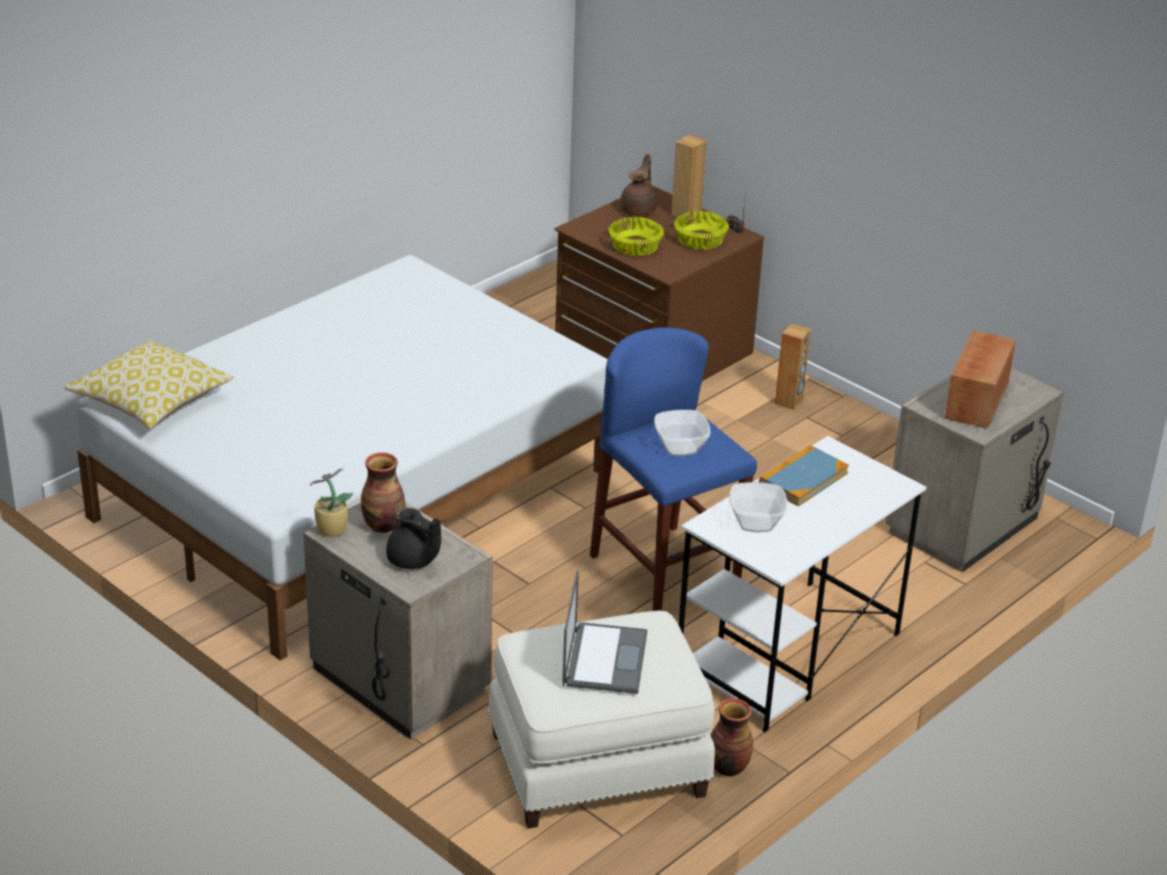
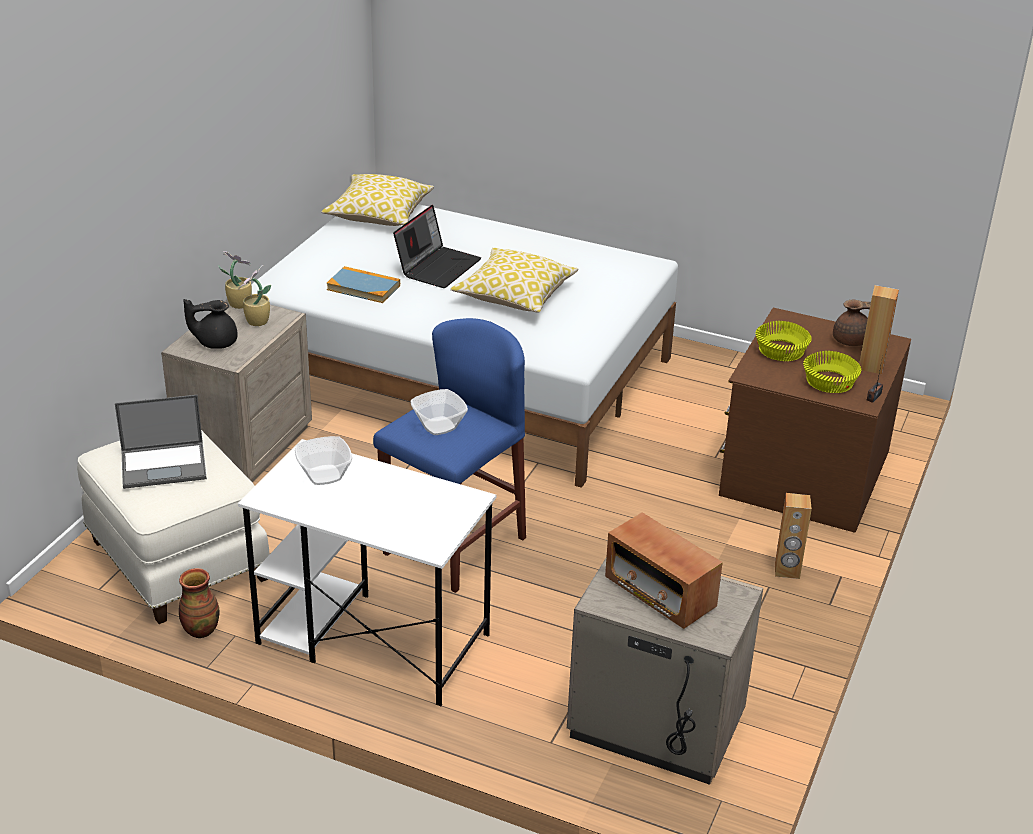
camera: 70 degrees right, 0 degrees up
vase [361,452,405,533] -> potted plant [239,265,271,326]
black teapot [386,508,441,569] -> black teapot turned 60 degrees clockwise [183,299,238,349]
book [759,445,849,506] -> book moved to [326,266,400,303]
radio [945,330,1016,428] -> radio turned 135 degrees counterclockwise [605,512,723,629]
none -> laptop [393,205,481,288]
none -> pillow [450,248,579,313]

